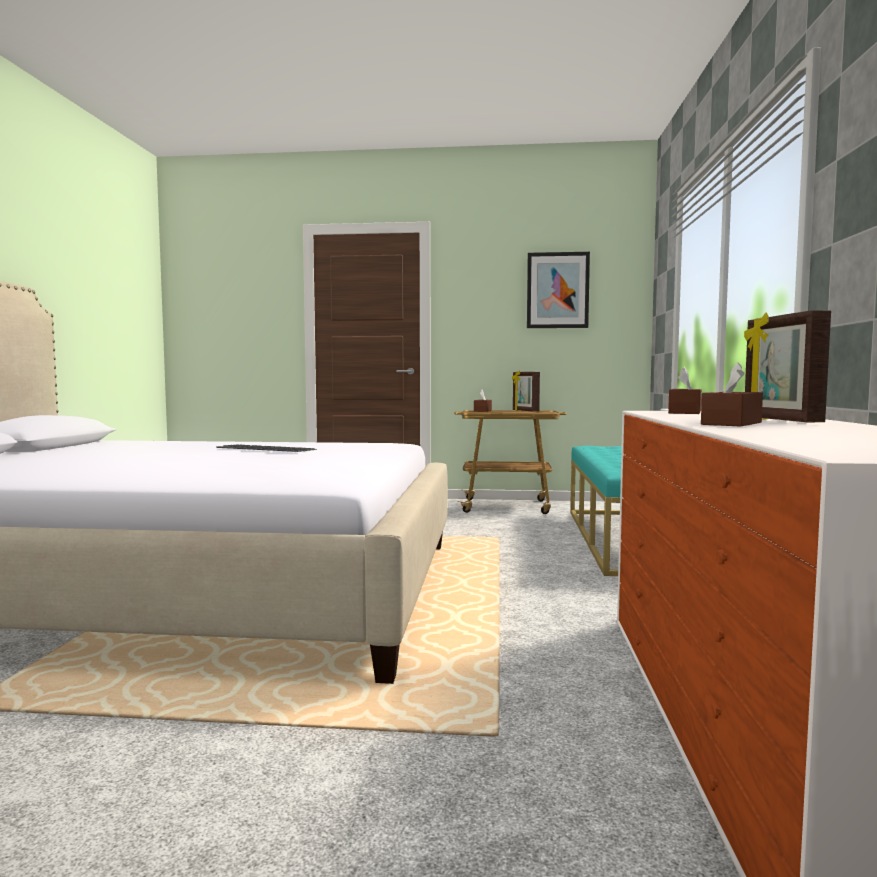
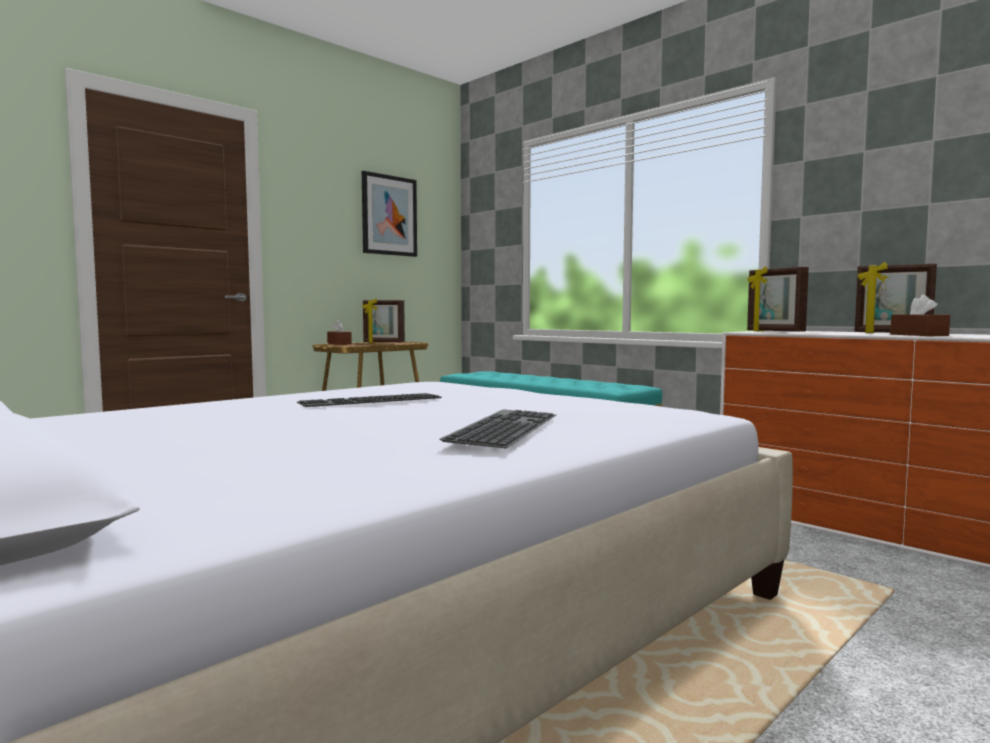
camera: 50 degrees left, 0 degrees up
brown tissue box [668,367,702,414] -> picture frame [747,266,809,332]
none -> keyboard [439,409,556,448]

